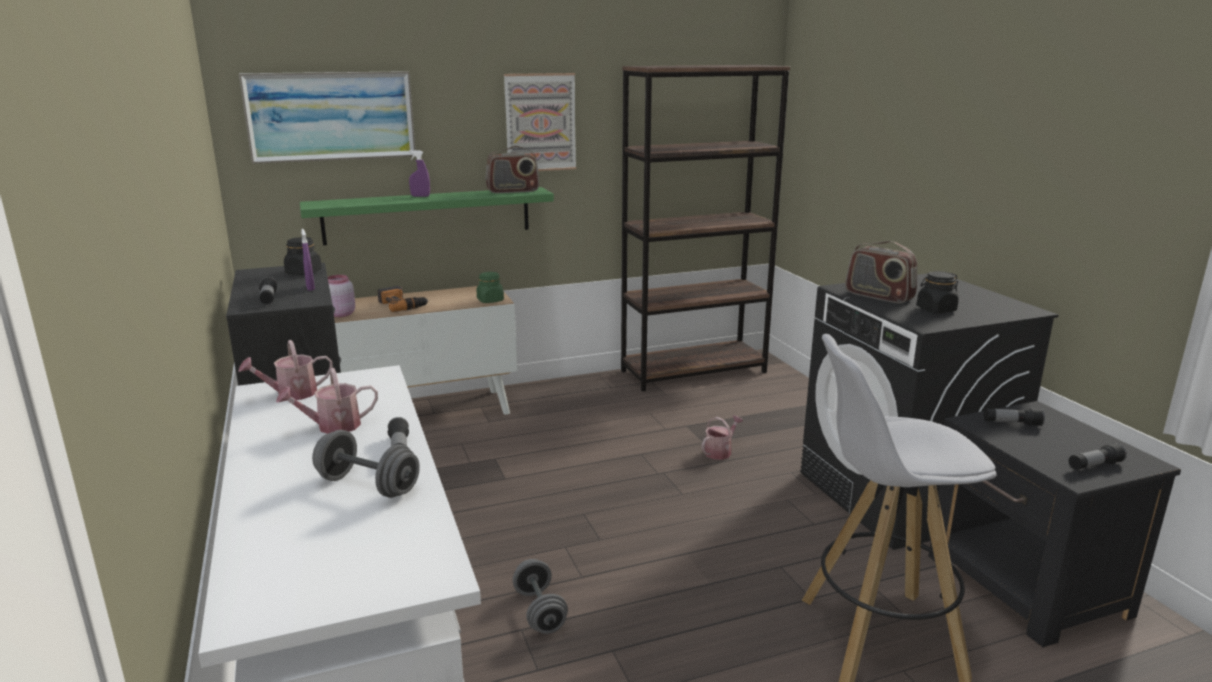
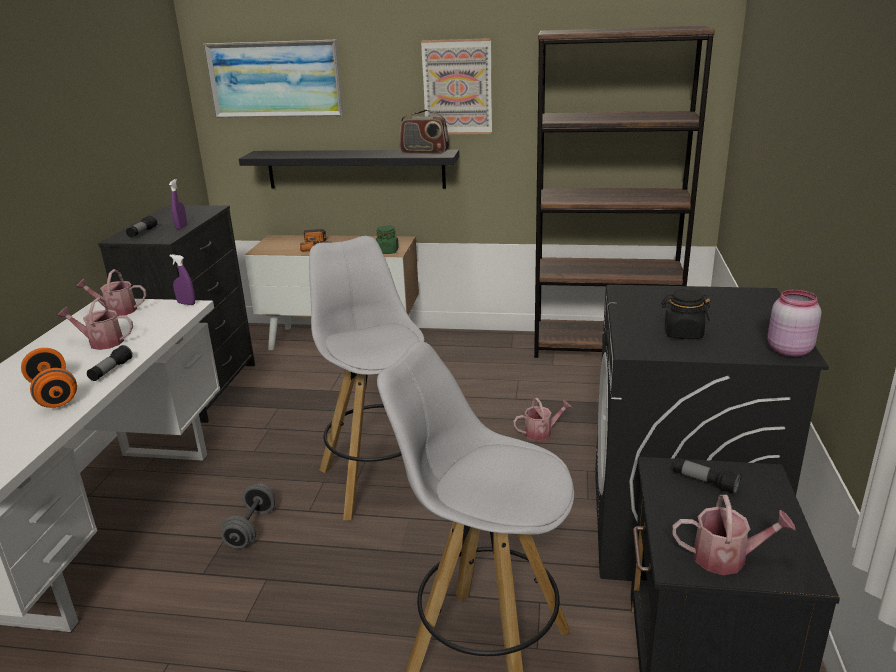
camera: 30 degrees right, 5 degrees up
black jar [284,237,322,275] -> none
green shelf [300,187,554,245] -> black shelf [239,150,459,189]
grey dumbbell [312,430,420,498] -> orange dumbbell [21,348,77,408]
pink jar [328,275,355,317] -> pink jar moved to [767,290,822,357]
purple spray bottle [409,150,430,197] -> purple spray bottle moved to [169,254,195,305]
radio [845,241,917,303] -> none
flashlight [1069,443,1127,470] -> watering can [672,495,796,575]
none -> white stool [309,236,424,520]

